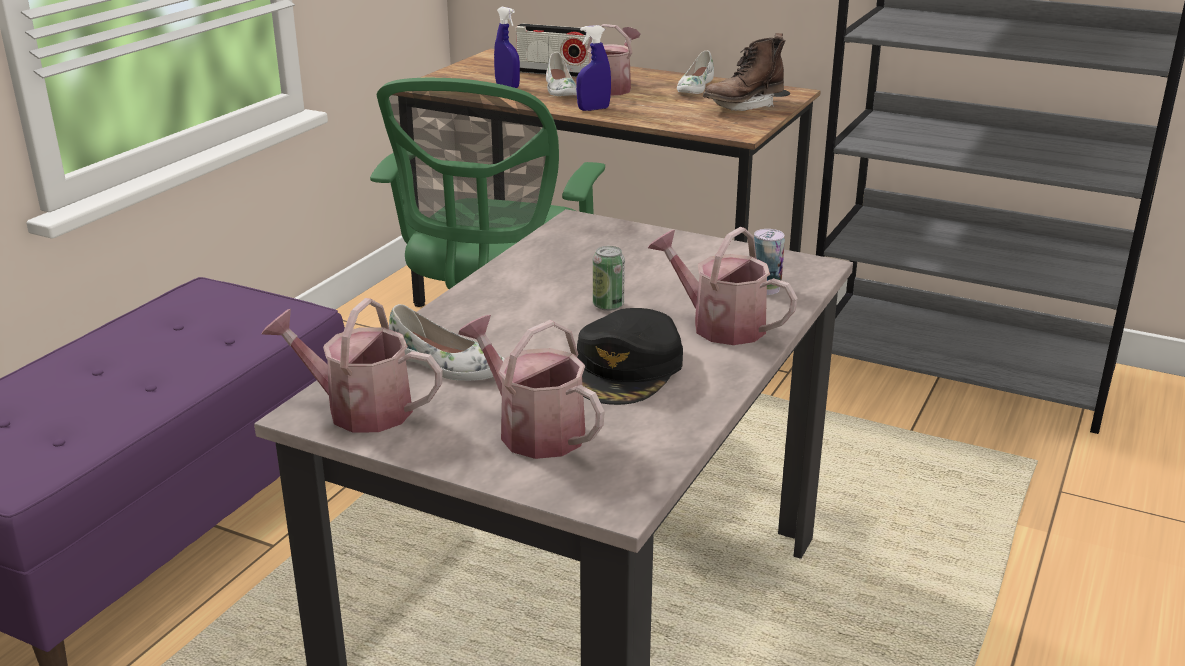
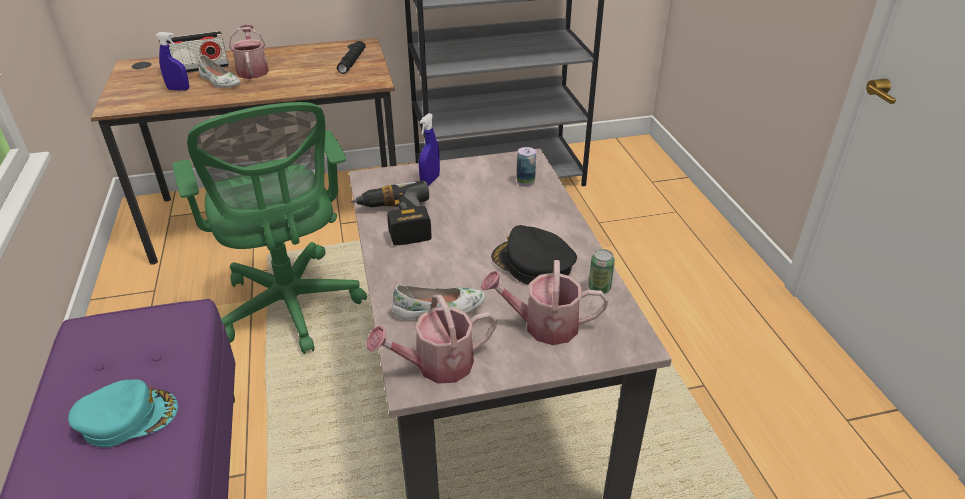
camera: 40 degrees left, 10 degrees up
blue spray bottle [576,25,611,111] -> blue spray bottle moved to [419,113,440,186]
black cap [577,308,683,405] -> black cap turned 150 degrees clockwise [491,225,577,285]
can [593,246,625,311] -> can moved to [588,249,615,294]
watering can [648,227,798,345] -> none
white shoe [677,51,714,94] -> none
brown boot [703,33,786,111] -> black flashlight [337,41,366,74]
none -> turquoise cap [68,379,178,447]
none -> power drill [351,181,432,245]

